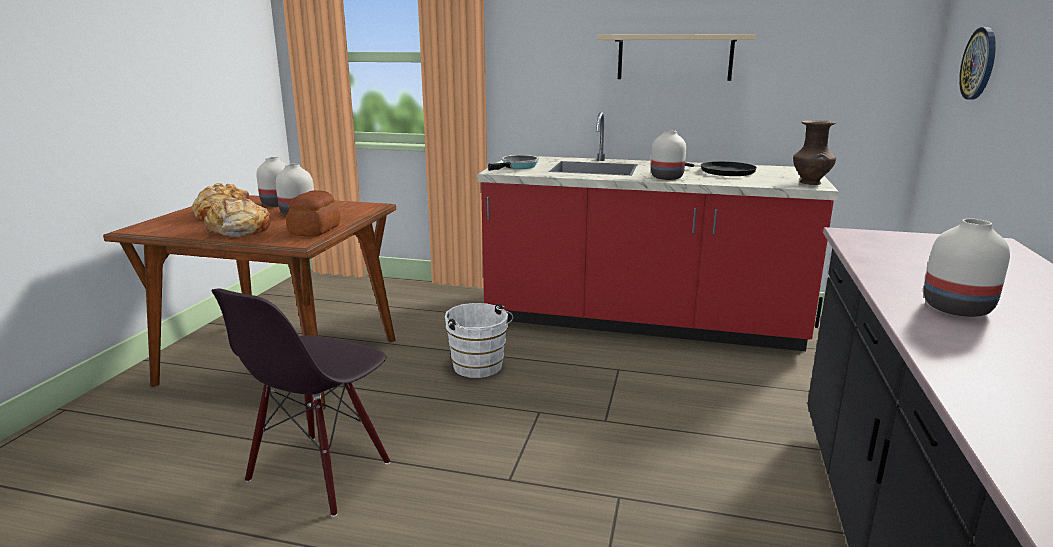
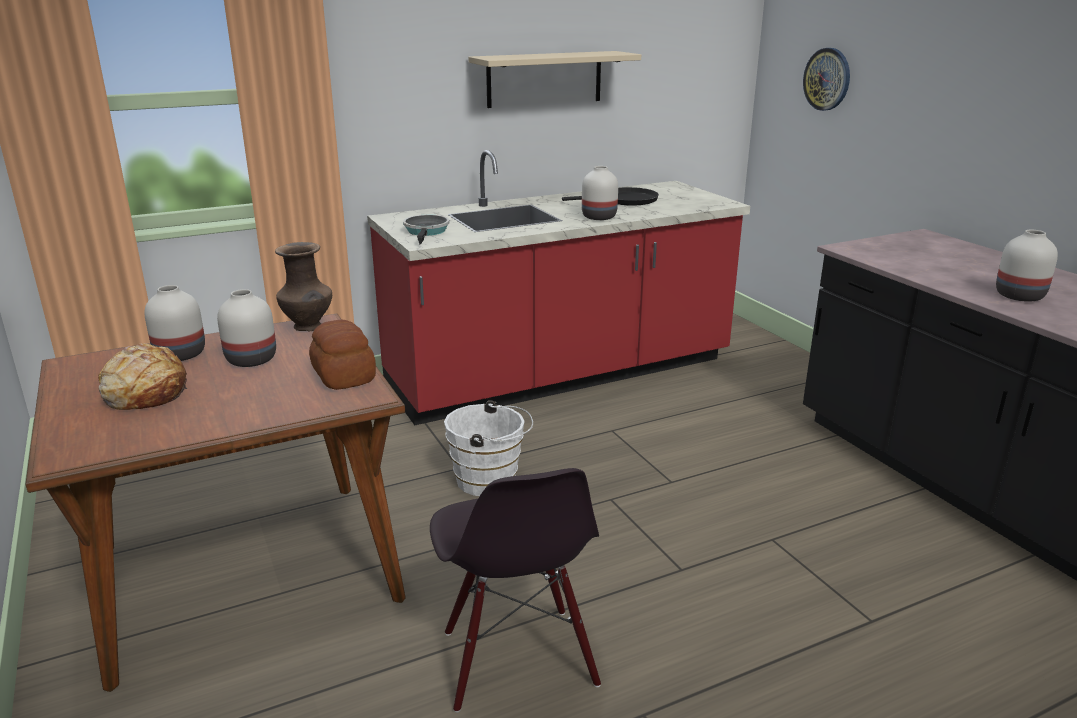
camera: 40 degrees left, 5 degrees up
bread [204,198,270,237] -> none
brown vase [793,120,836,185] -> brown vase moved to [275,242,332,332]

